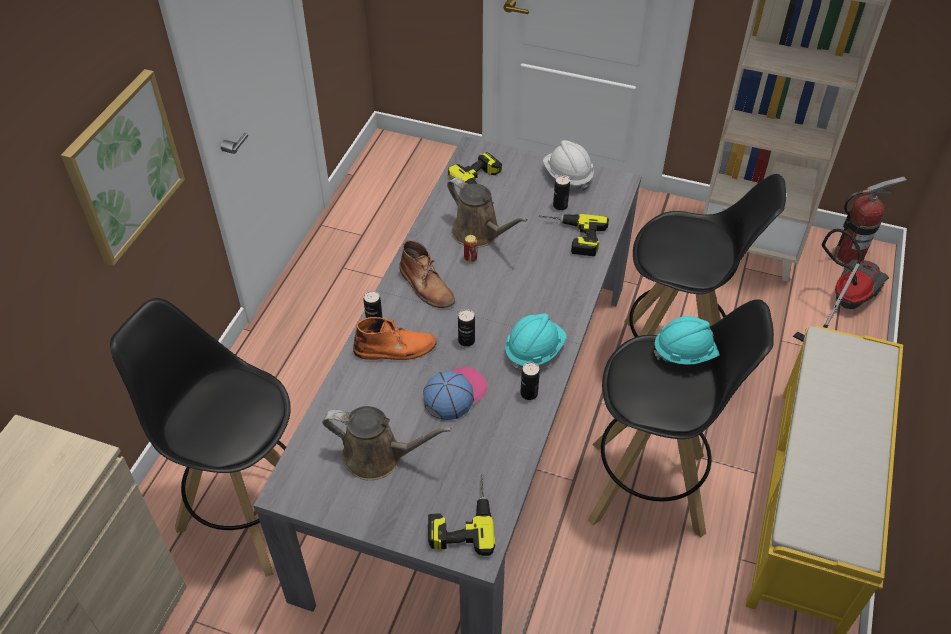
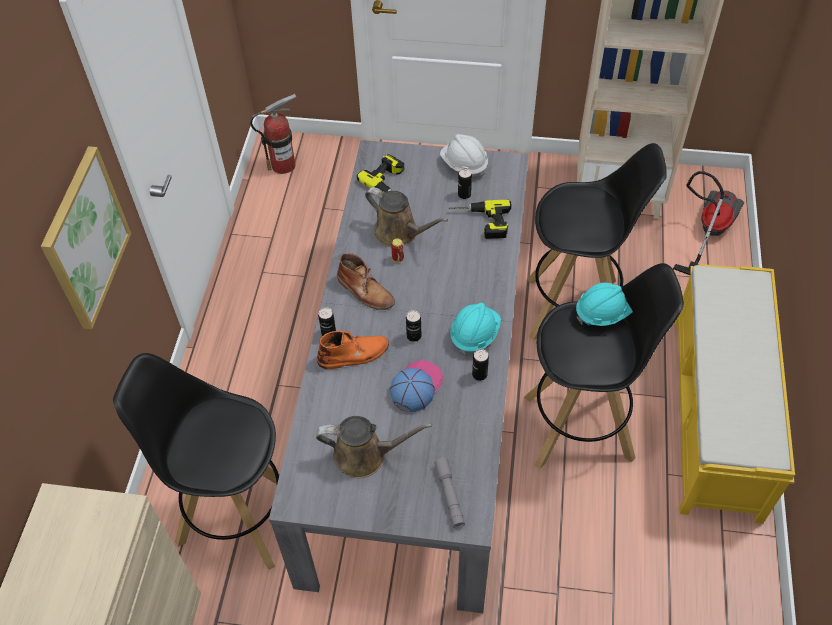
camera: 10 degrees left, 5 degrees up
power drill [428,474,495,556] -> grey flashlight [434,457,465,528]
fire extinguisher [833,177,906,264] -> fire extinguisher moved to [250,94,296,174]

